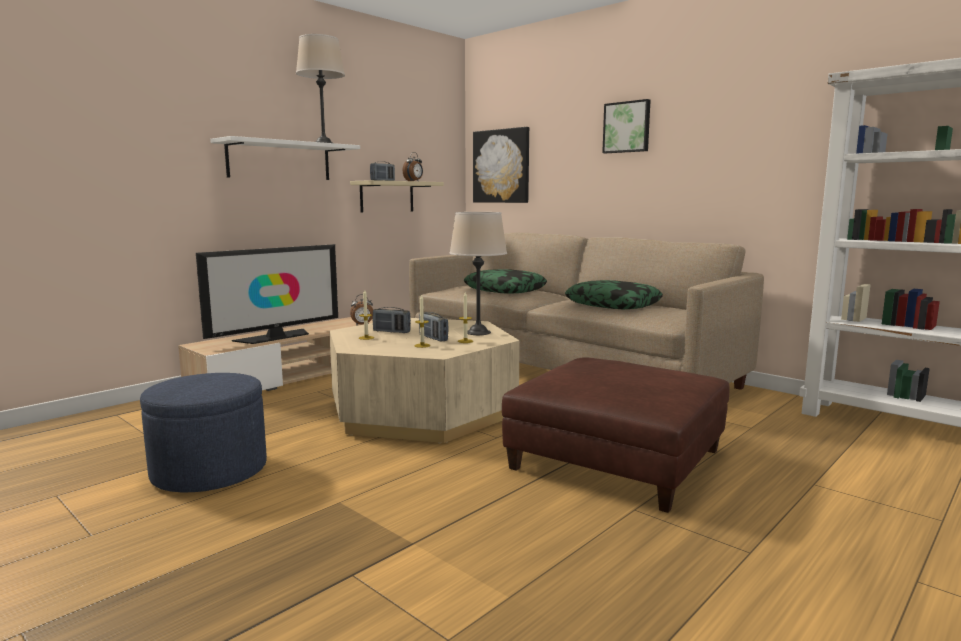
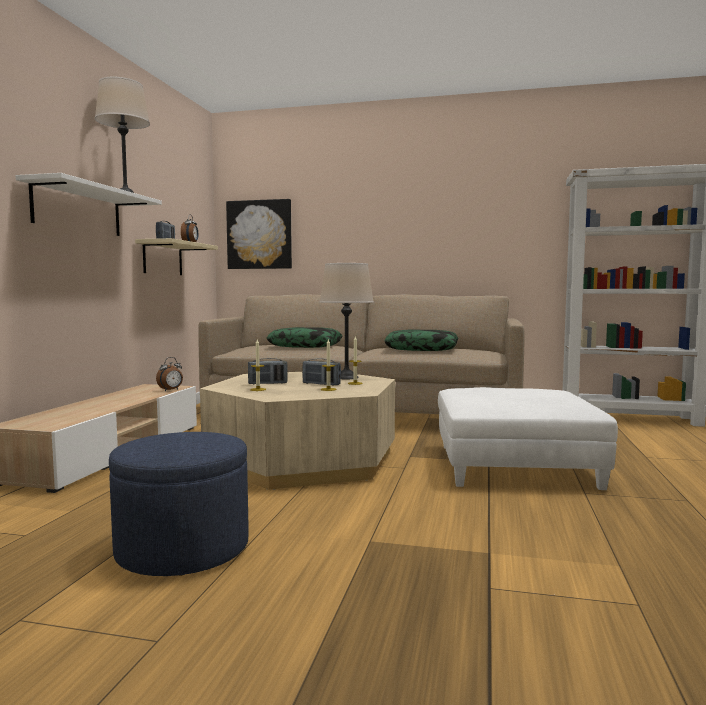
camera: 30 degrees left, 5 degrees down
television [196,244,338,344] -> none
brown ottoman [502,357,729,513] -> white ottoman [438,387,618,490]
picture [602,99,651,153] -> none

